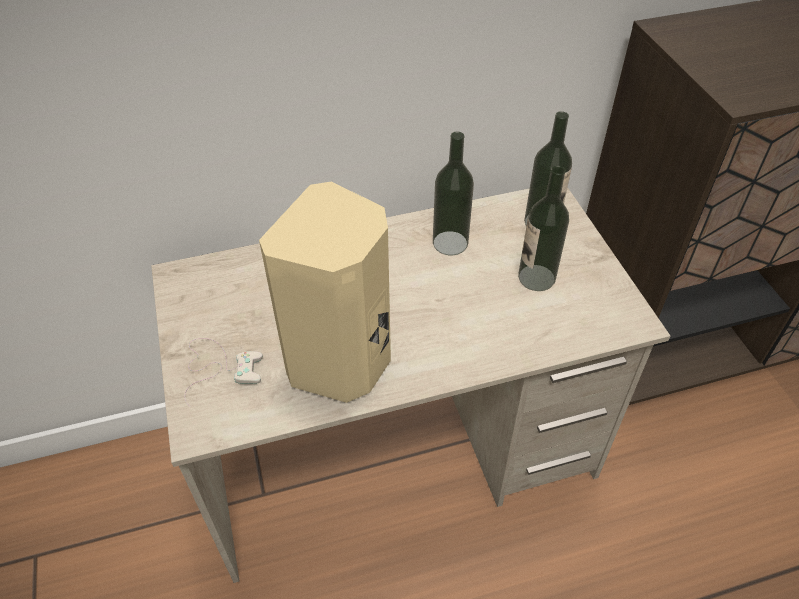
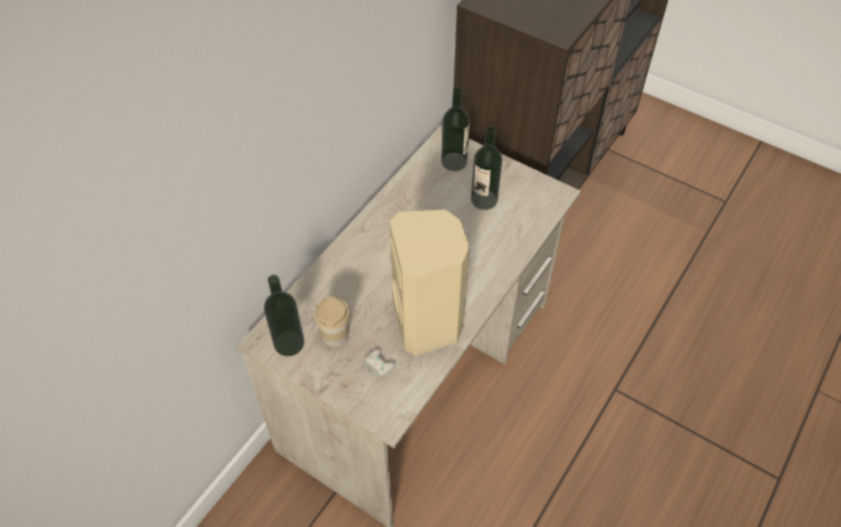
camera: 40 degrees left, 5 degrees up
bottle [433,132,474,255] -> bottle moved to [264,275,304,356]
none -> cup [313,297,350,347]

